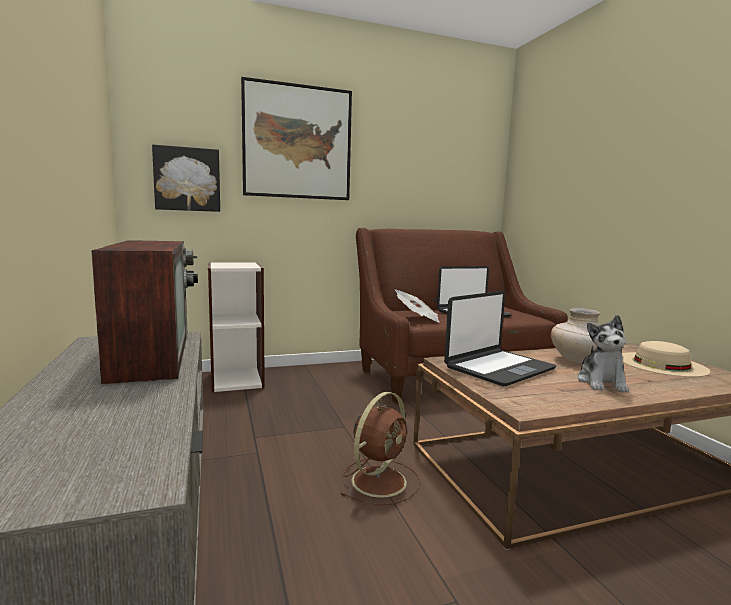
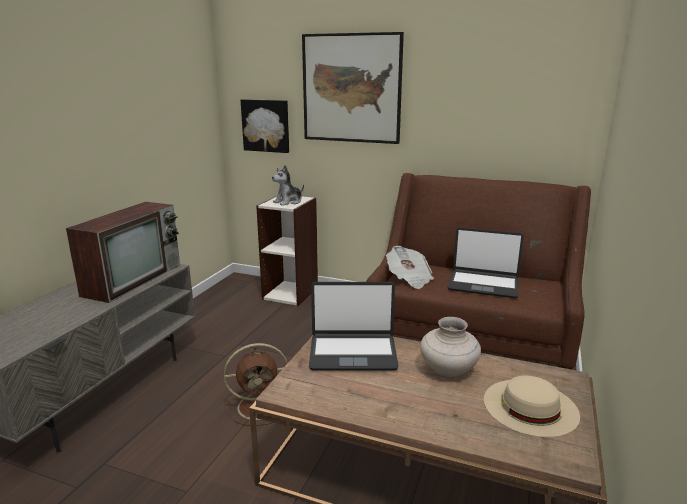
camera: 40 degrees right, 10 degrees up
plush toy [577,315,629,392] -> plush toy moved to [272,165,304,206]

